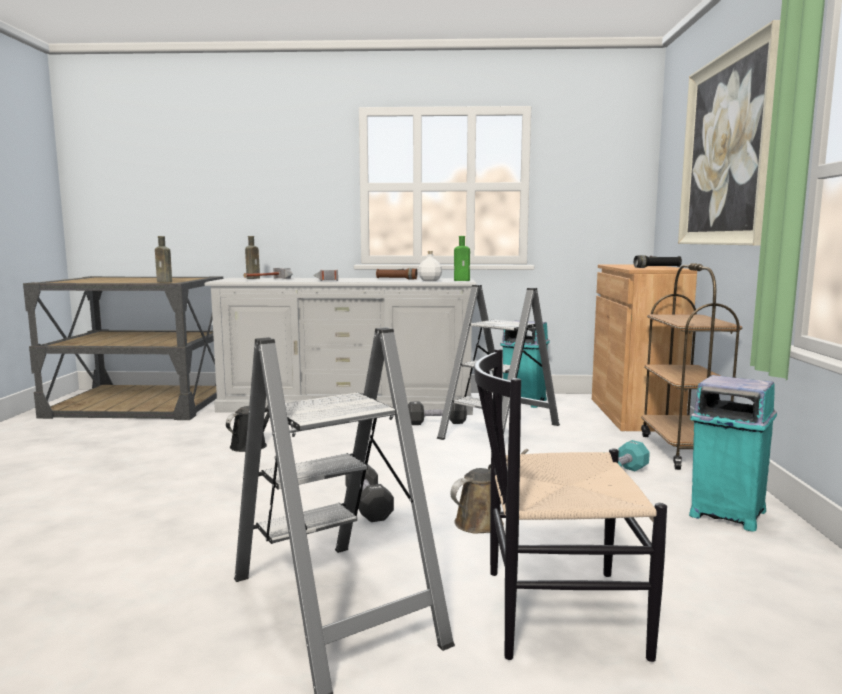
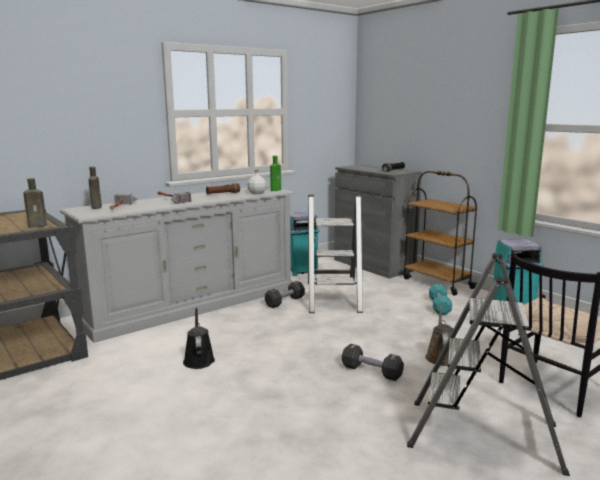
camera: 40 degrees left, 5 degrees up
brown cabinet [592,265,697,432] -> grey cabinet [334,164,422,279]
picture [678,20,780,245] -> none

